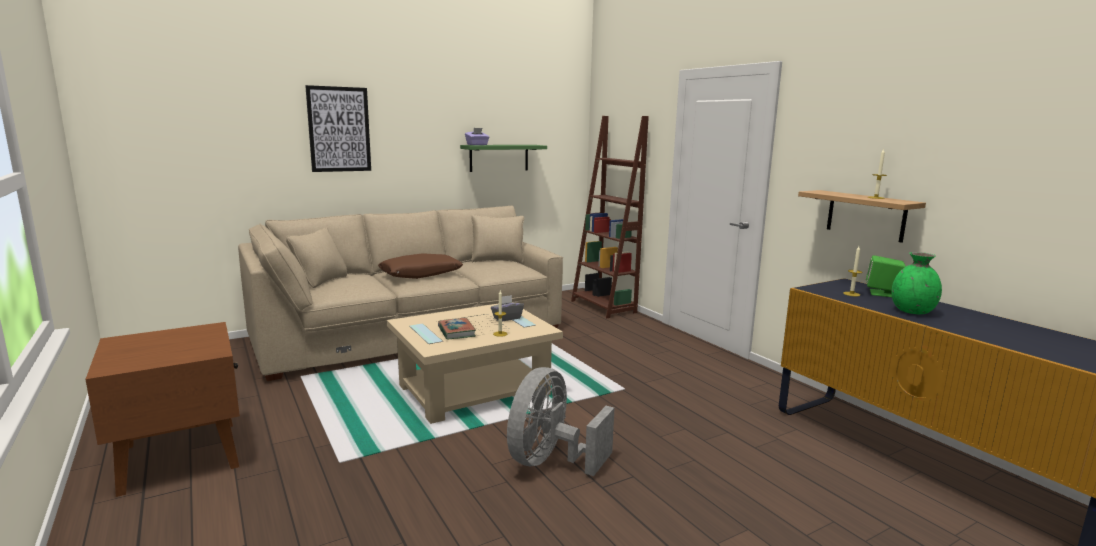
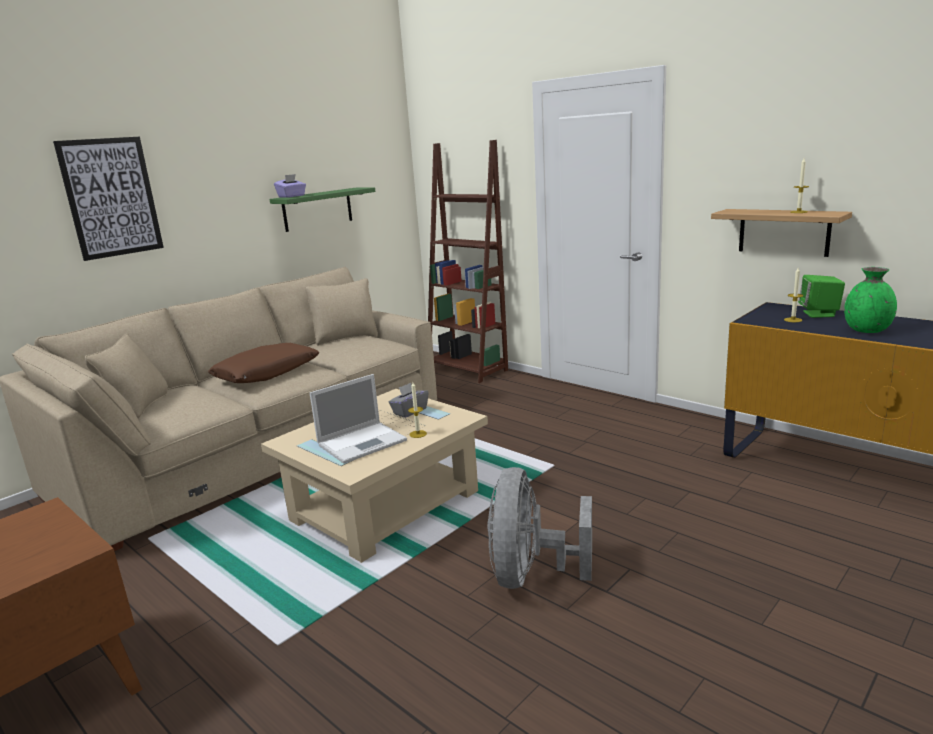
camera: 15 degrees left, 5 degrees up
book [438,318,476,340] -> laptop [310,374,407,464]

